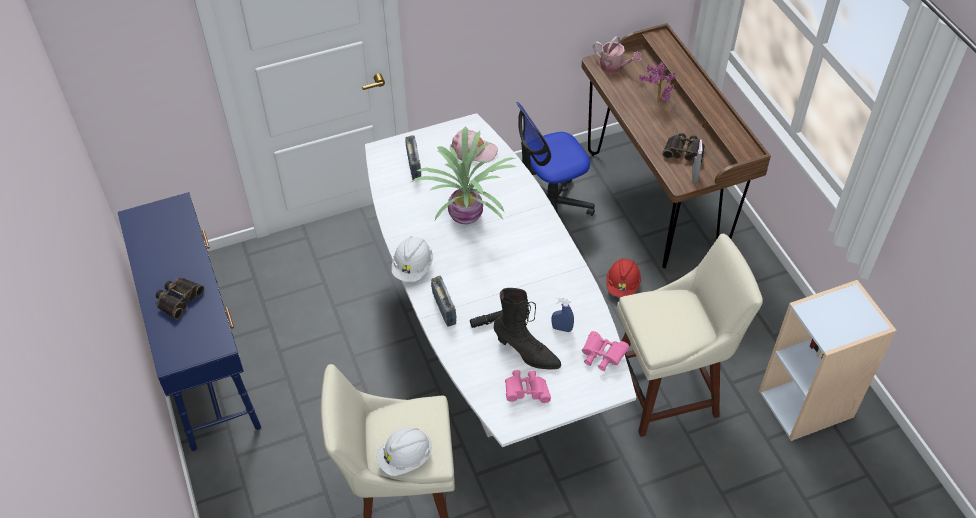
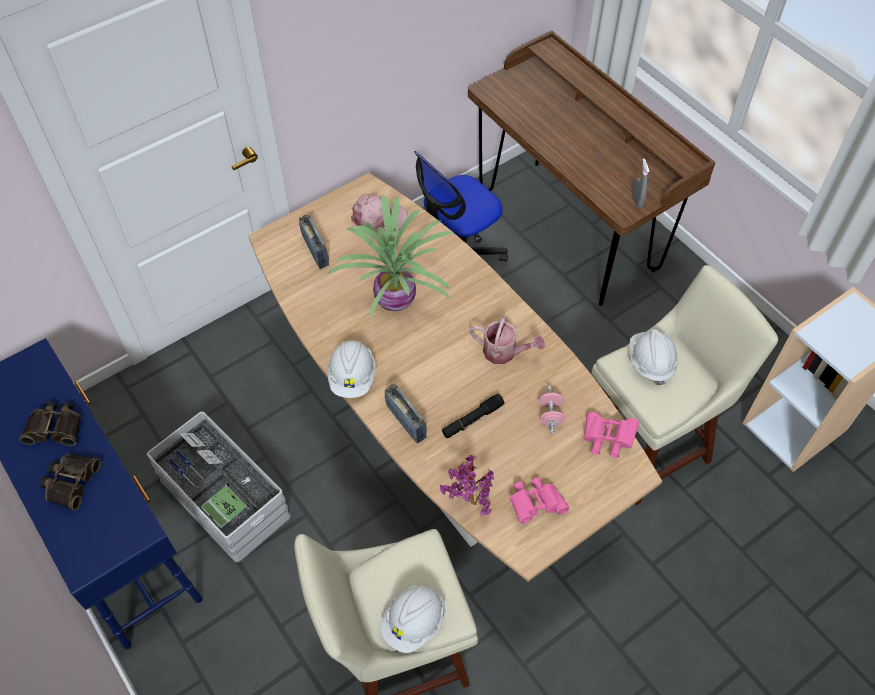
camera: 15 degrees left, 5 degrees up
white dining table [365,113,636,447] -> brown dining table [248,173,662,582]
black boot [494,288,561,370] -> none
blue spray bottle [552,296,574,332] -> pink dumbbell [539,385,565,434]
watering can [593,36,642,73] -> watering can moved to [469,316,544,364]
red hard hat [607,258,641,297] -> none
potted plant [639,62,676,102] -> potted plant moved to [440,455,494,516]
binoculars [662,133,705,164] -> binoculars moved to [19,402,81,446]
none -> grey storage box [147,412,291,562]
none -> white hard hat [629,329,678,385]

